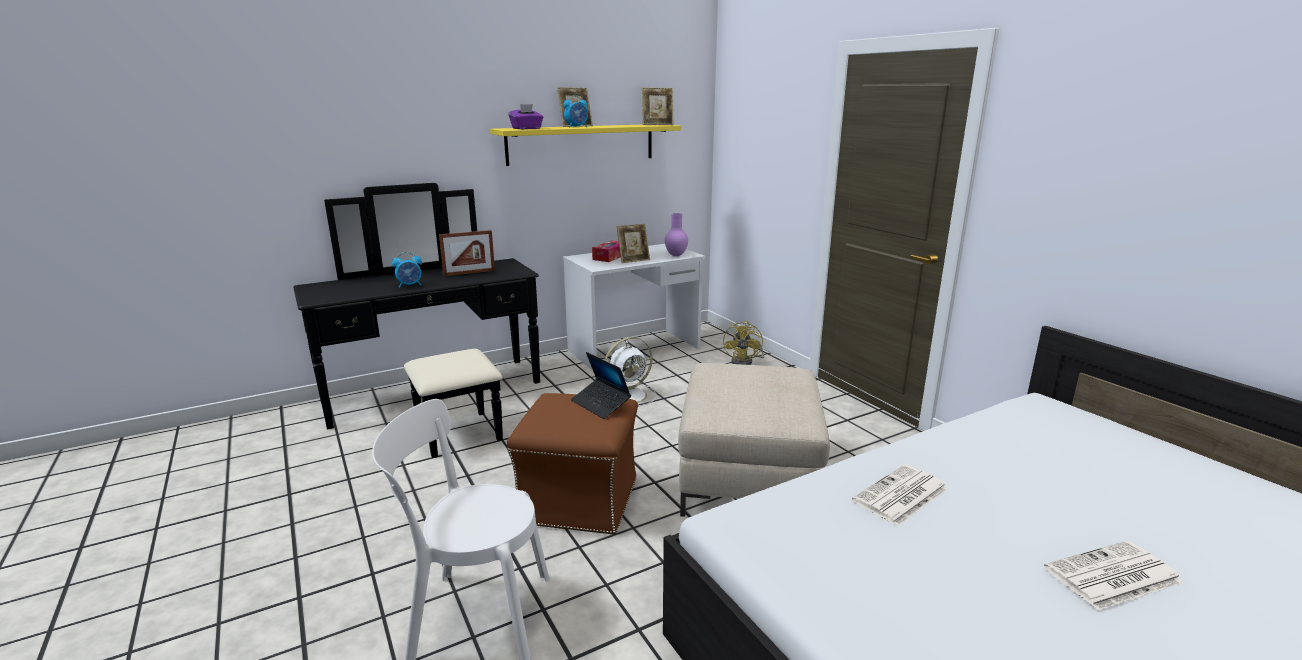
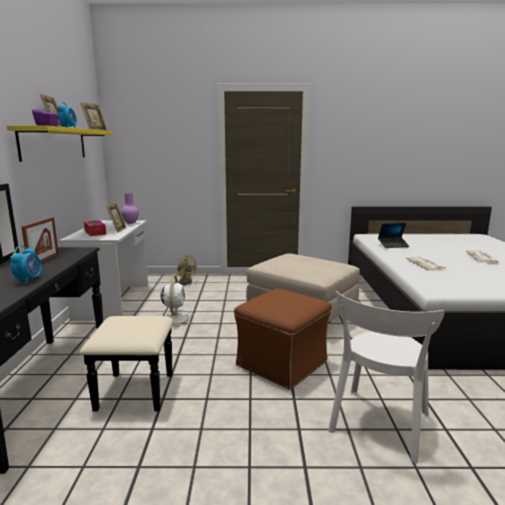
camera: 60 degrees left, 5 degrees down
laptop [571,352,631,419] -> laptop moved to [378,223,410,248]

